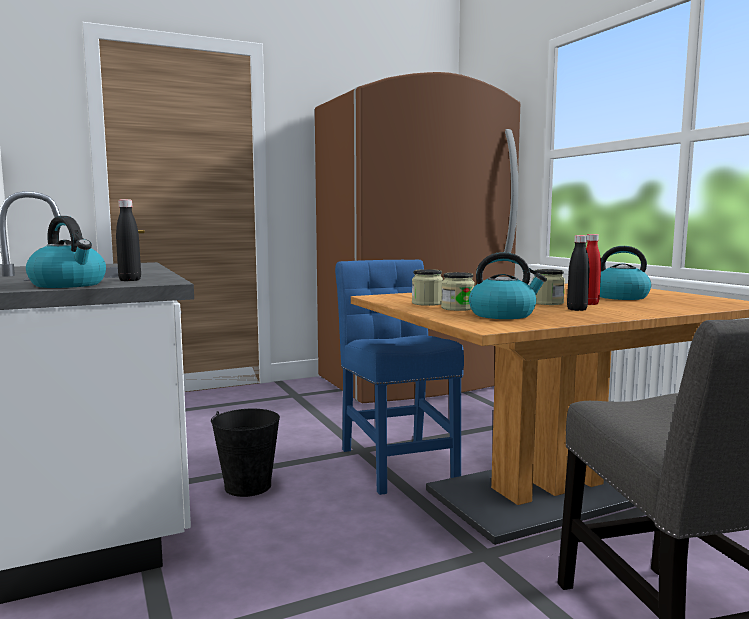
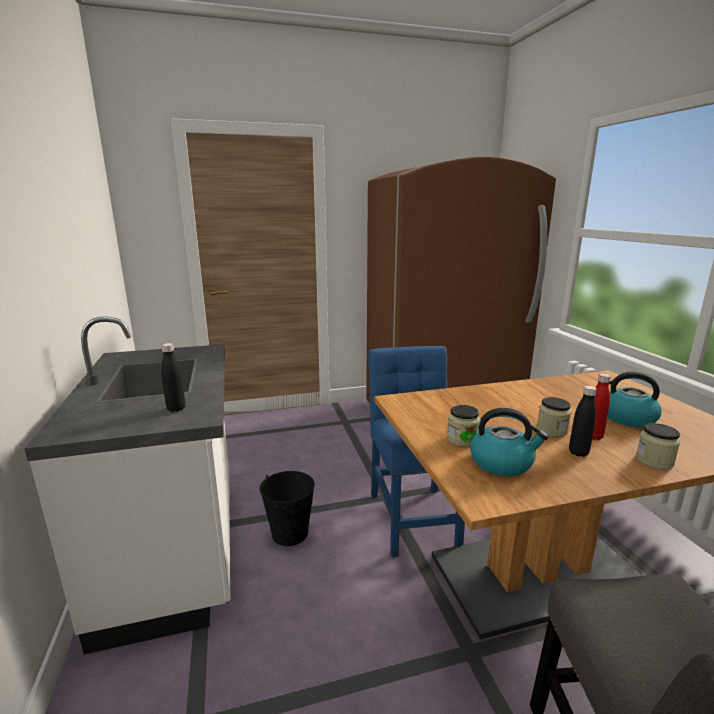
camera: 10 degrees right, 10 degrees up
kettle [26,216,106,288] -> none
jar [412,269,443,306] -> jar moved to [636,423,680,469]

